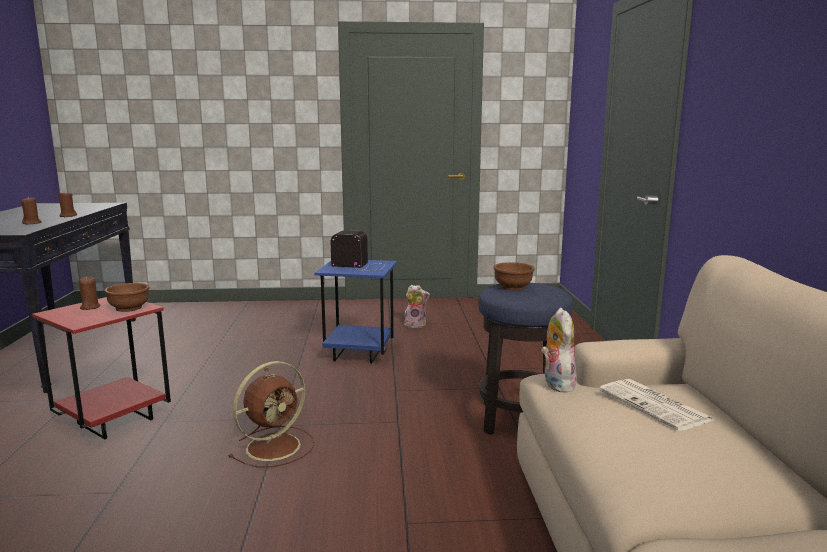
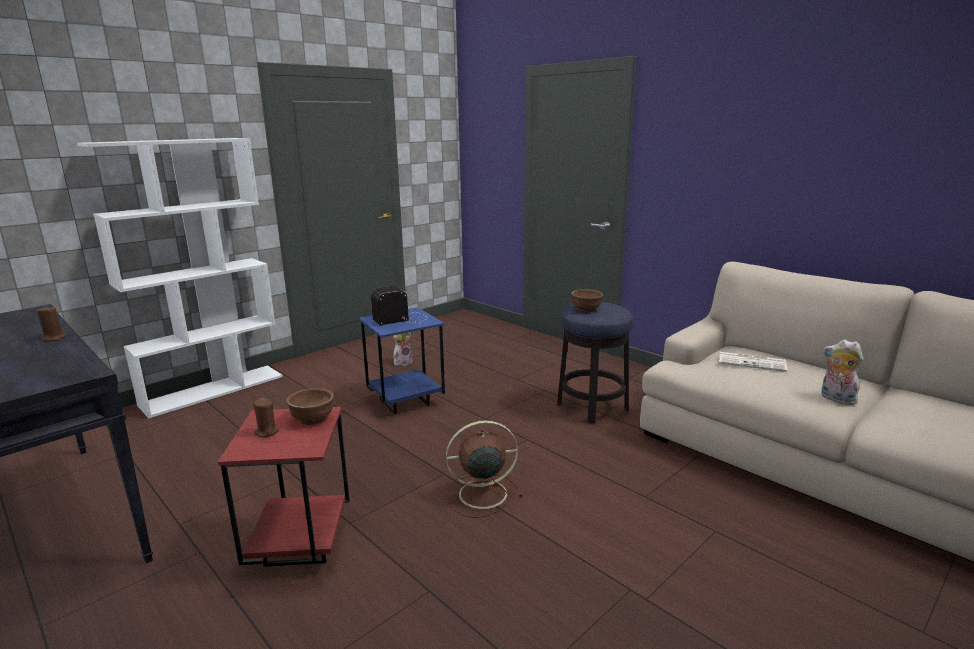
camera: 40 degrees left, 5 degrees up
brown candle [21,198,42,224] -> none
brown fan [228,361,315,467] -> brown fan turned 105 degrees counterclockwise [446,420,522,518]
plush toy [541,308,577,393] -> plush toy moved to [821,339,863,405]
none -> white bookcase [77,138,283,418]

